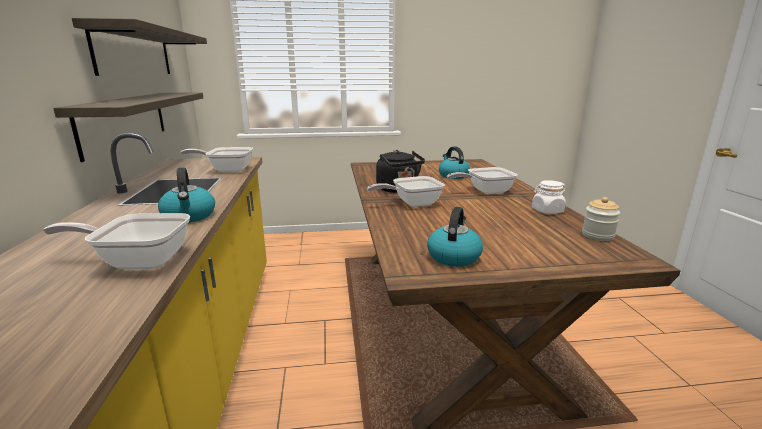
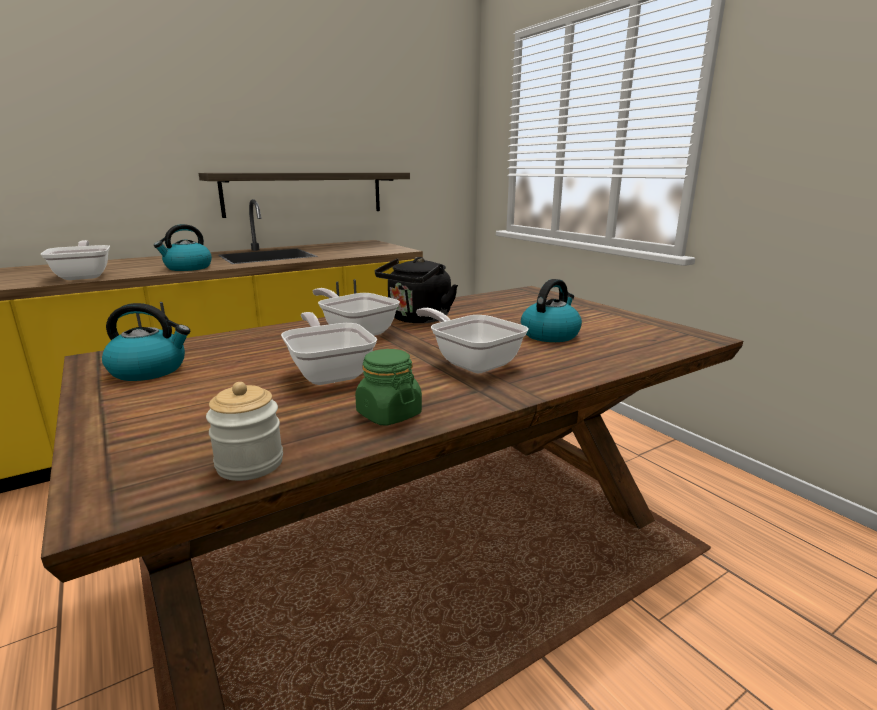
camera: 65 degrees right, 0 degrees up
shelf [72,18,207,76] -> none
frying pan [180,147,253,172] -> frying pan moved to [281,312,377,385]
white jar [532,180,566,214] -> green jar [355,349,422,426]

